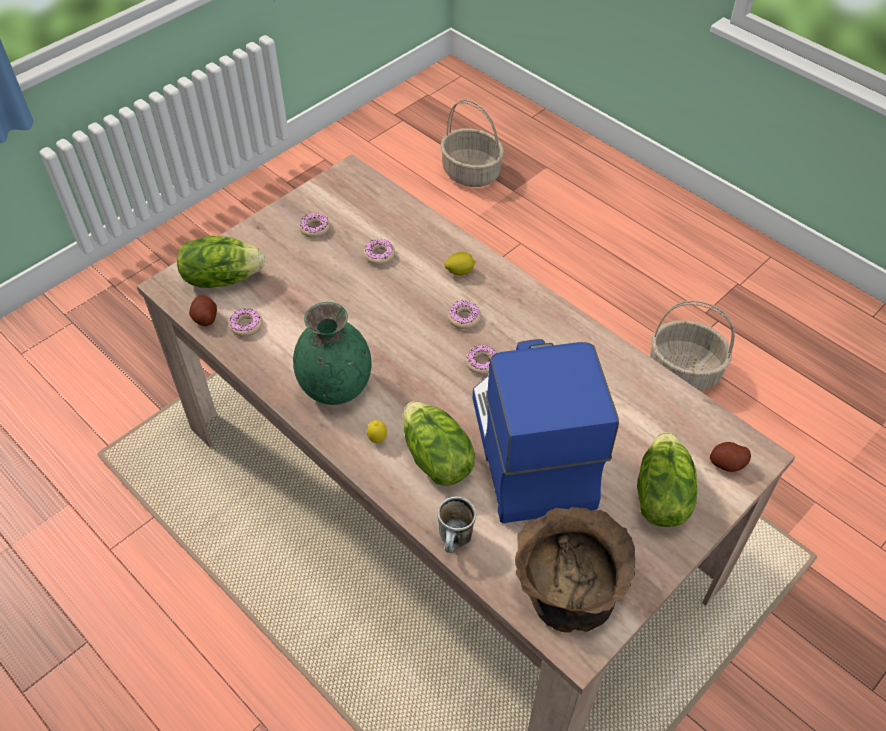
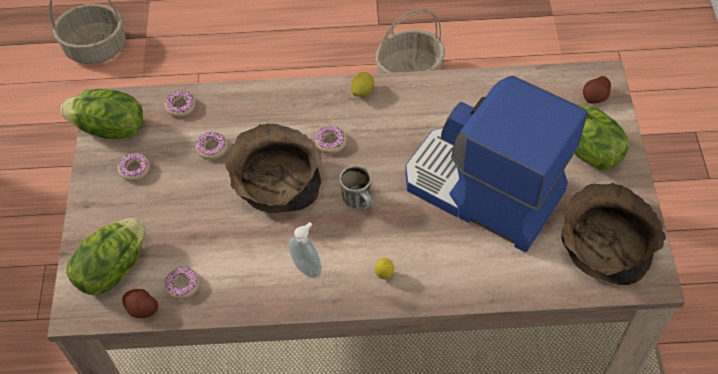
camera: 45 degrees left, 5 degrees up
green vase [293,302,372,405] -> soap dispenser [289,222,322,278]
lettuce [403,402,475,486] -> lettuce moved to [60,89,143,139]
mug [438,496,476,553] -> mug moved to [340,165,372,210]
lemon [444,252,476,275] -> lemon moved to [351,72,374,97]
donut [465,345,497,374] -> donut moved to [165,91,196,117]
none -> brown bowl [225,123,322,213]

